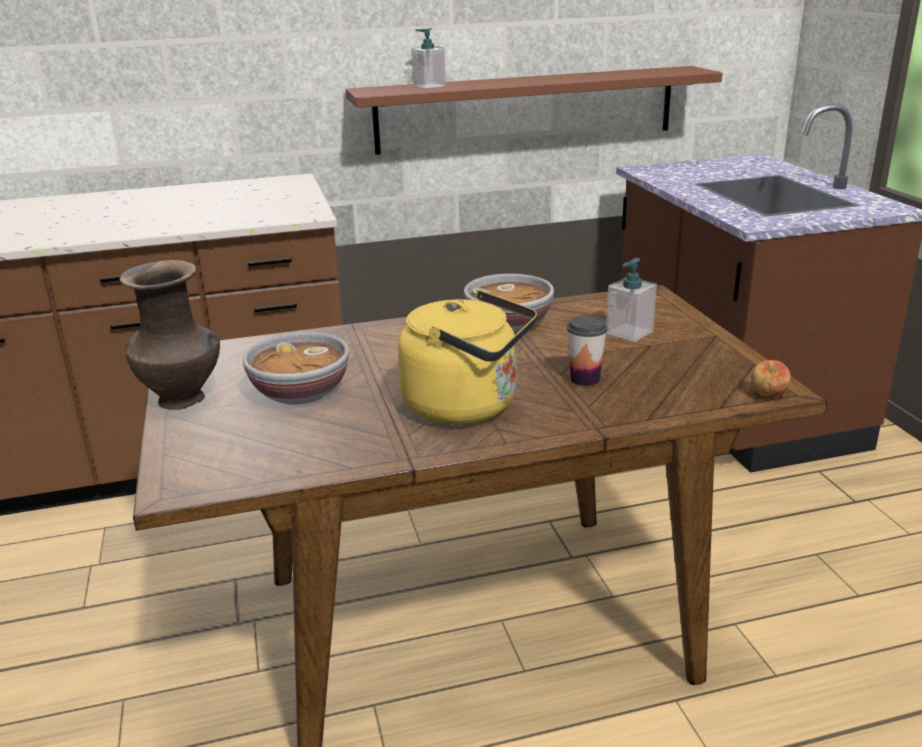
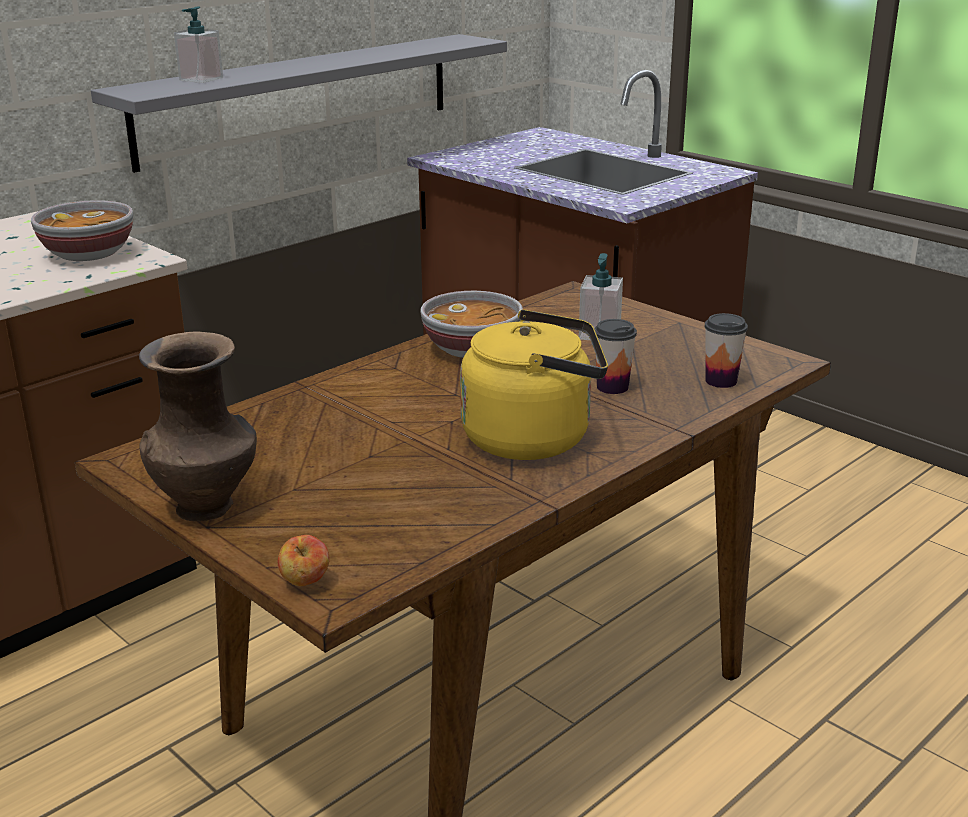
camera: 30 degrees left, 0 degrees up
bowl [243,332,349,405] -> bowl moved to [31,200,133,261]
brown shelf [346,66,722,155] -> grey shelf [91,34,507,173]
apple [751,360,791,396] -> apple moved to [278,535,330,587]
none -> cup [704,313,748,388]

